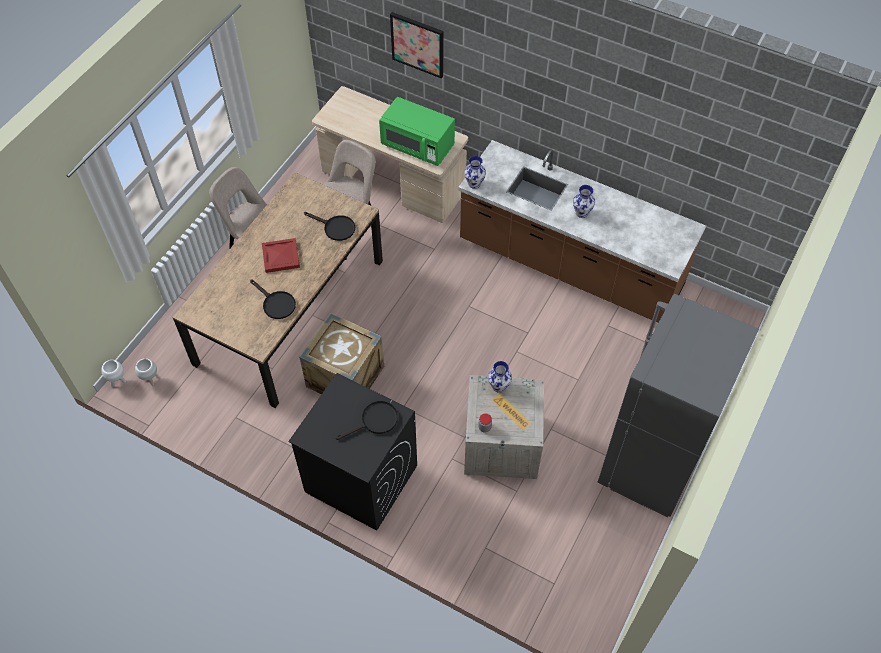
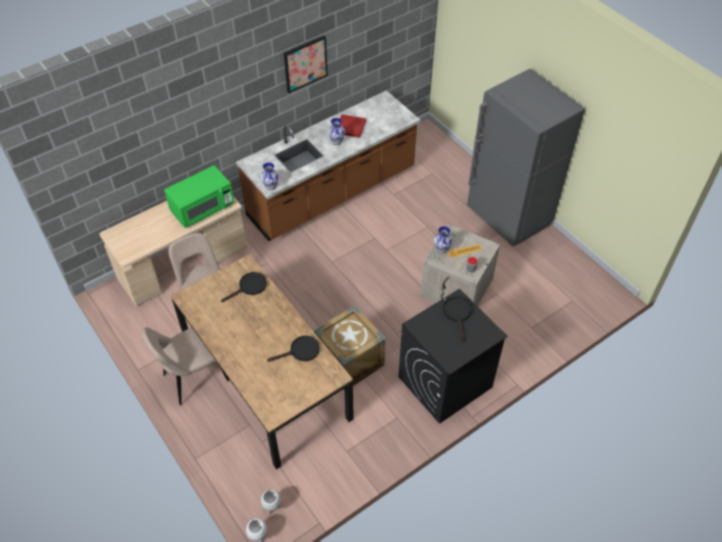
camera: 65 degrees left, 5 degrees down
red tray [262,238,300,273] -> red tray moved to [340,114,366,138]
picture [390,12,443,78] -> picture moved to [284,36,328,93]

